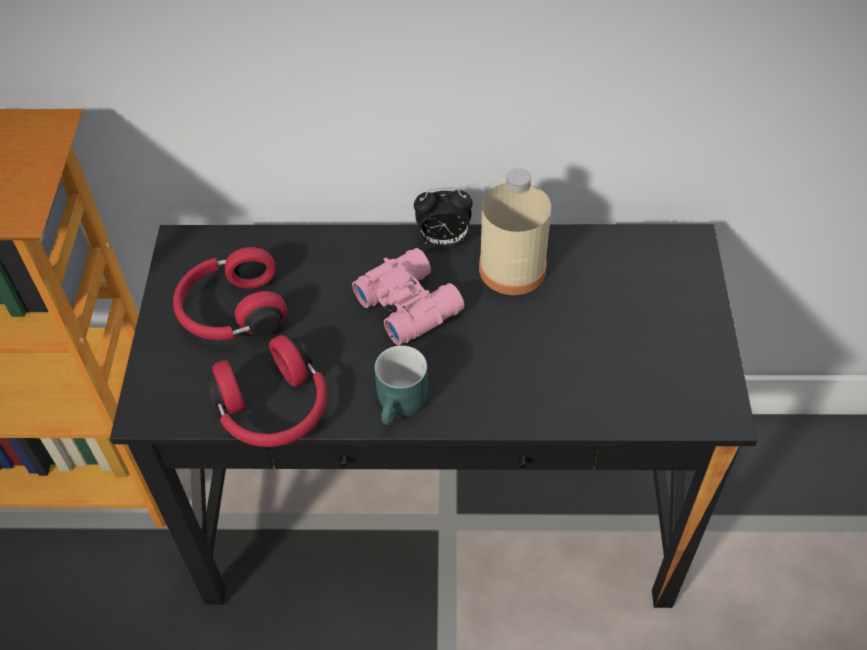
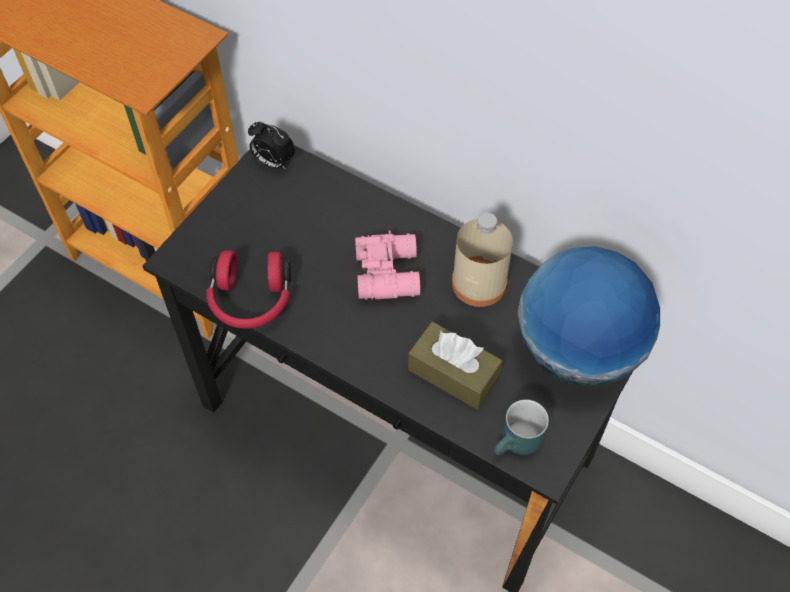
camera: 30 degrees right, 5 degrees up
red headphones [173,246,287,340] -> none
turquoise mug [374,345,428,425] -> turquoise mug moved to [494,399,549,455]
alarm clock [414,187,473,247] -> alarm clock moved to [248,121,295,170]
none -> brown tissue box [408,321,503,410]
none -> globe [518,246,660,386]

